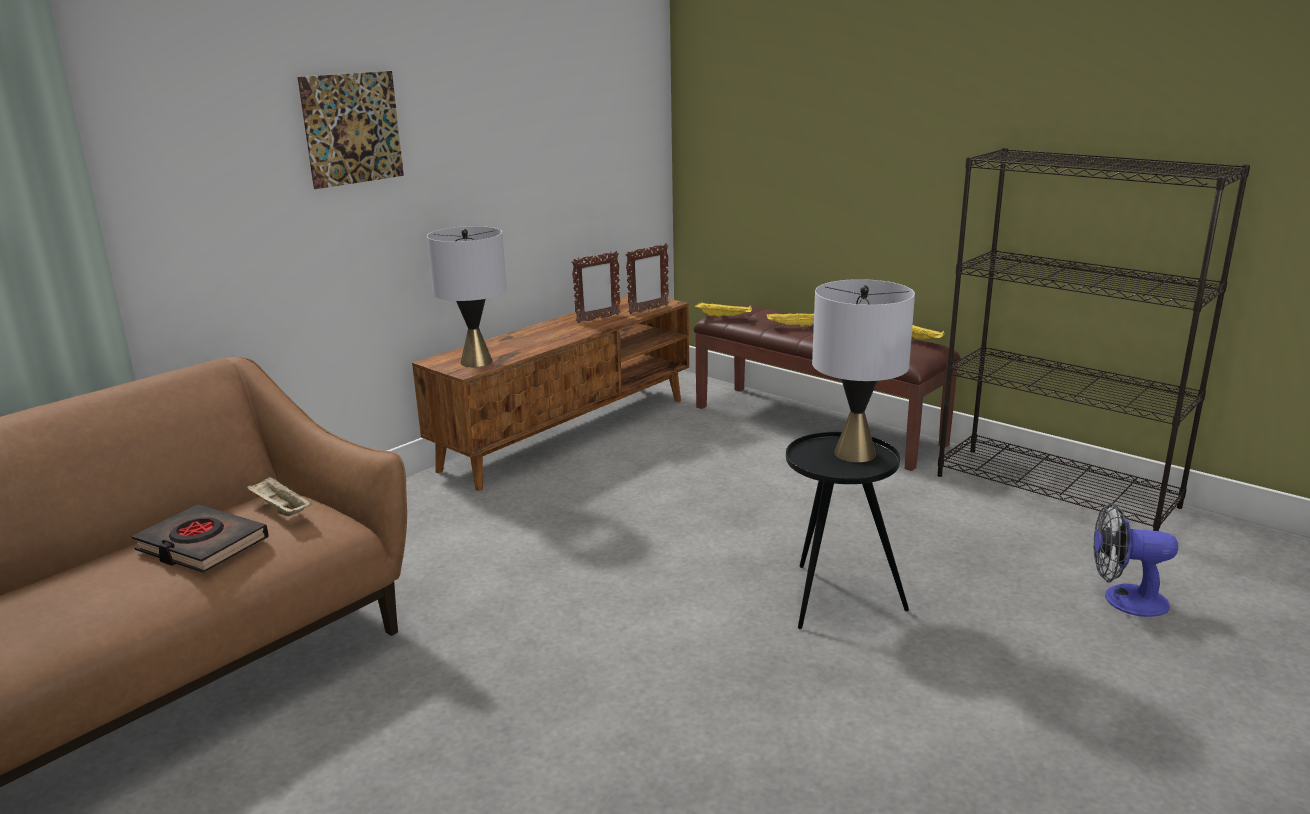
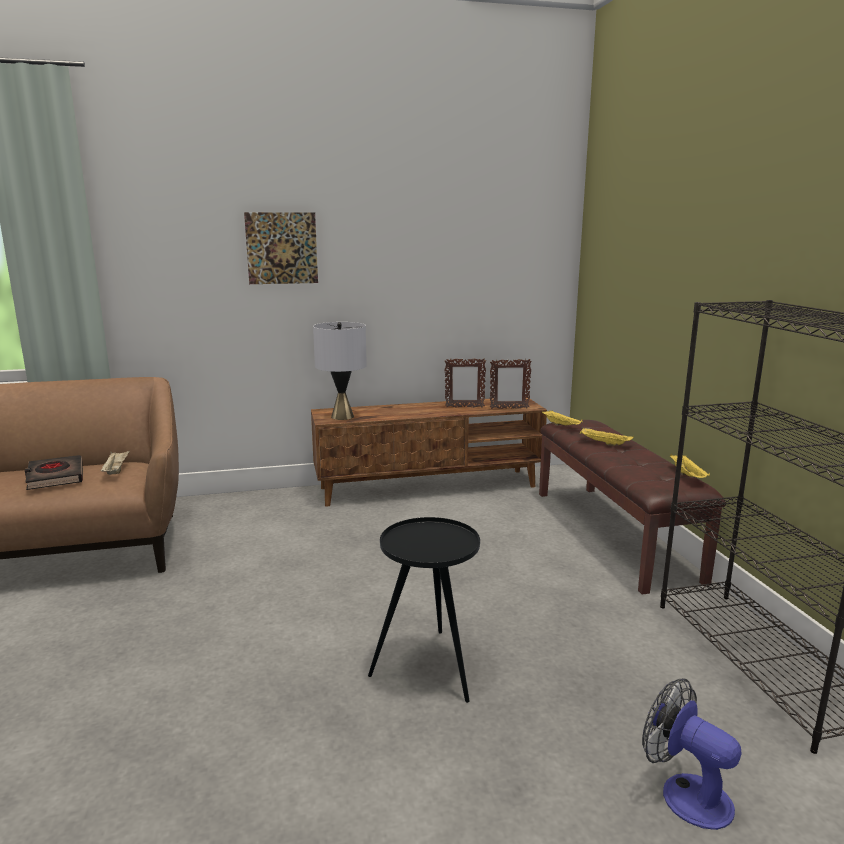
camera: 35 degrees right, 5 degrees down
grey table lamp [812,279,915,463] -> none

